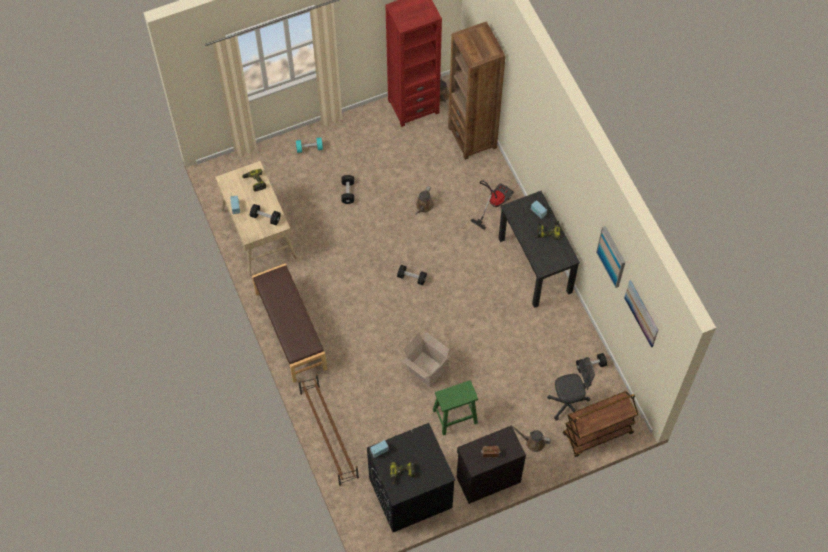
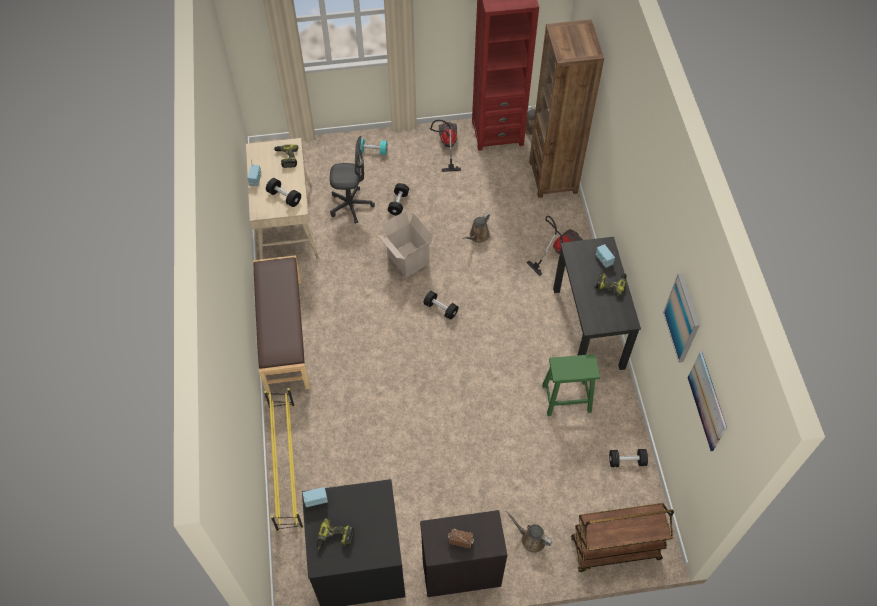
camera: 15 degrees right, 5 degrees down
brown shoe rack [298,374,359,486] -> yellow shoe rack [264,388,303,532]
cardboard box [401,332,449,387] -> cardboard box moved to [378,211,433,277]
green stool [433,380,478,435] -> green stool moved to [542,354,600,416]
grey office chair [547,357,595,421] -> grey office chair moved to [330,136,375,224]
none -> vacuum cleaner [430,120,461,172]

